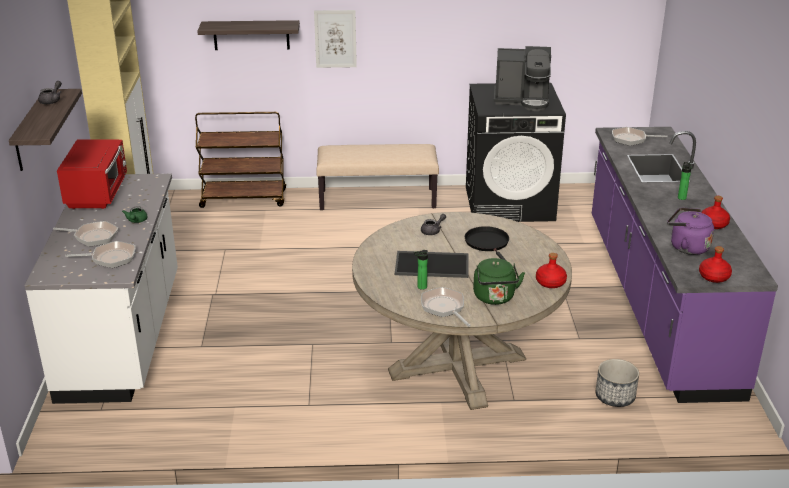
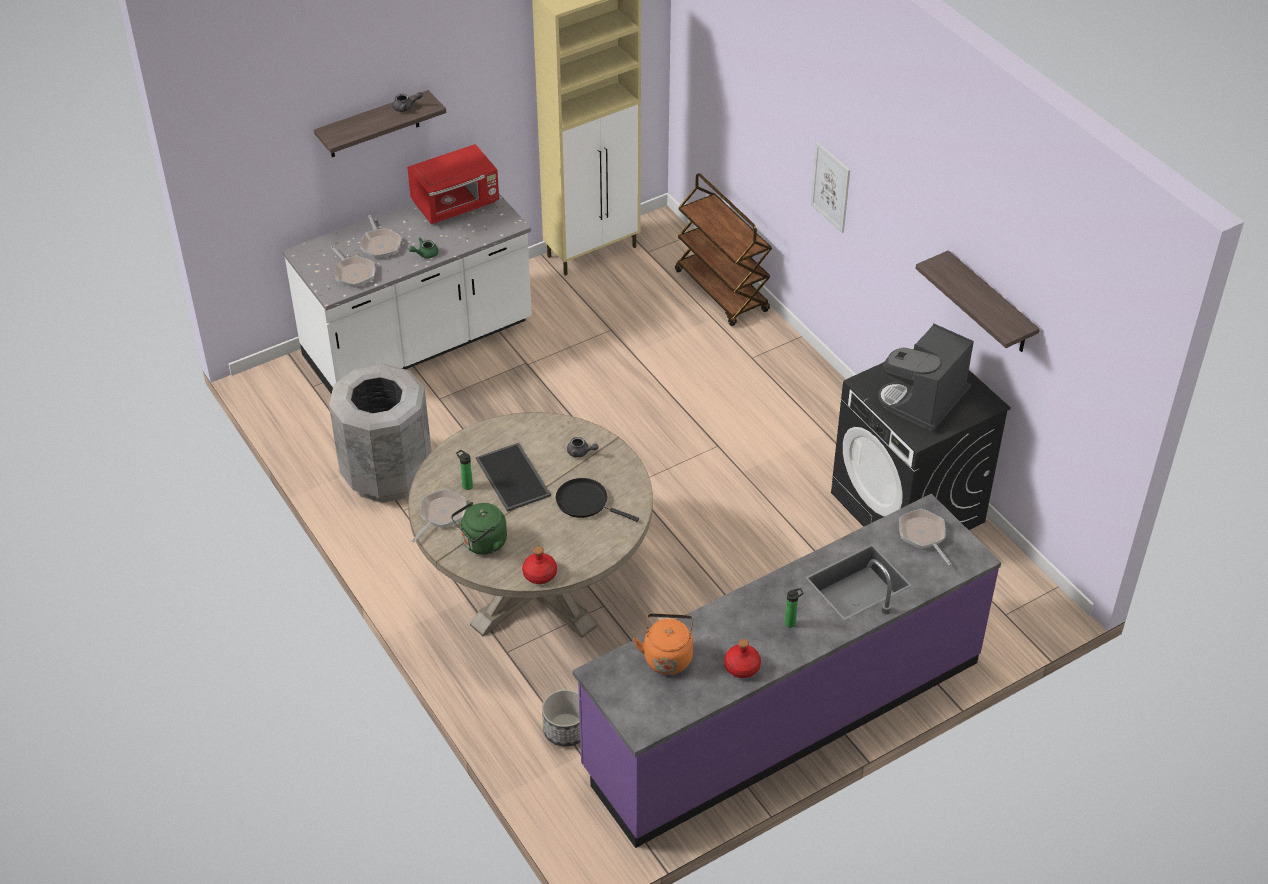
camera: 60 degrees right, 15 degrees up
shelf [197,20,300,50] -> shelf moved to [915,250,1040,352]
beige bench [316,144,439,210] -> none
black frying pan [465,226,509,260] -> black frying pan turned 105 degrees counterclockwise [556,478,639,522]
coffee machine [494,46,551,111] -> coffee machine turned 60 degrees clockwise [878,324,974,431]
purple kettle [667,208,714,255] -> orange kettle [633,613,693,675]
red bottle [699,246,732,283] -> none
none -> grey trash can [329,364,432,503]

